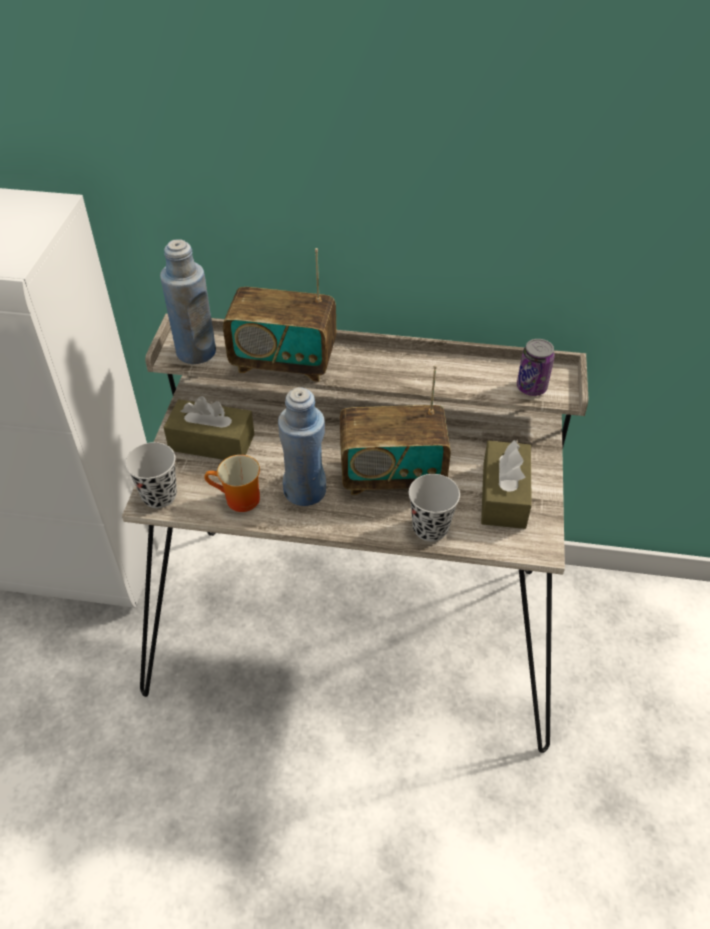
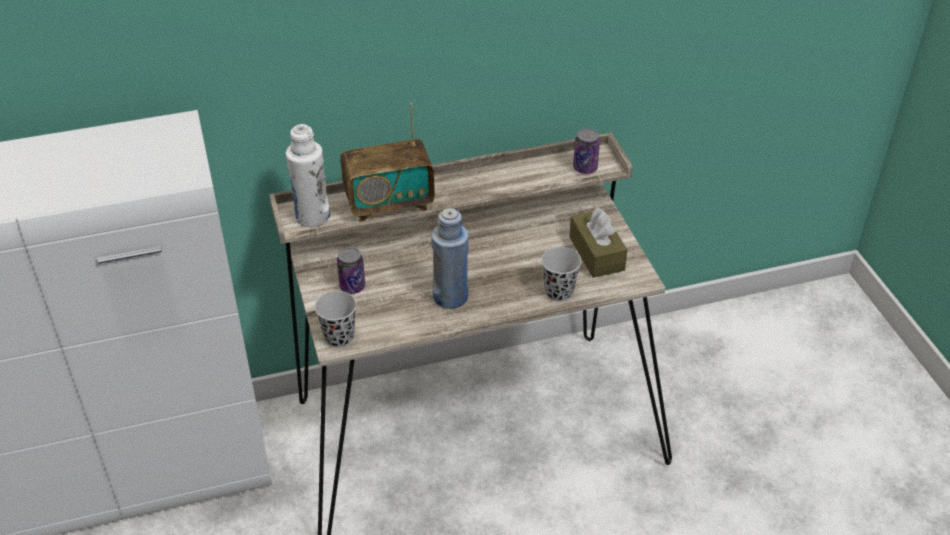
camera: 25 degrees left, 5 degrees down
blue bottle [160,239,216,364] -> white bottle [286,124,330,227]
brown tissue box [163,396,254,460] -> can [337,247,365,294]
mug [204,455,260,512] -> none
radio [340,365,451,495] -> none

